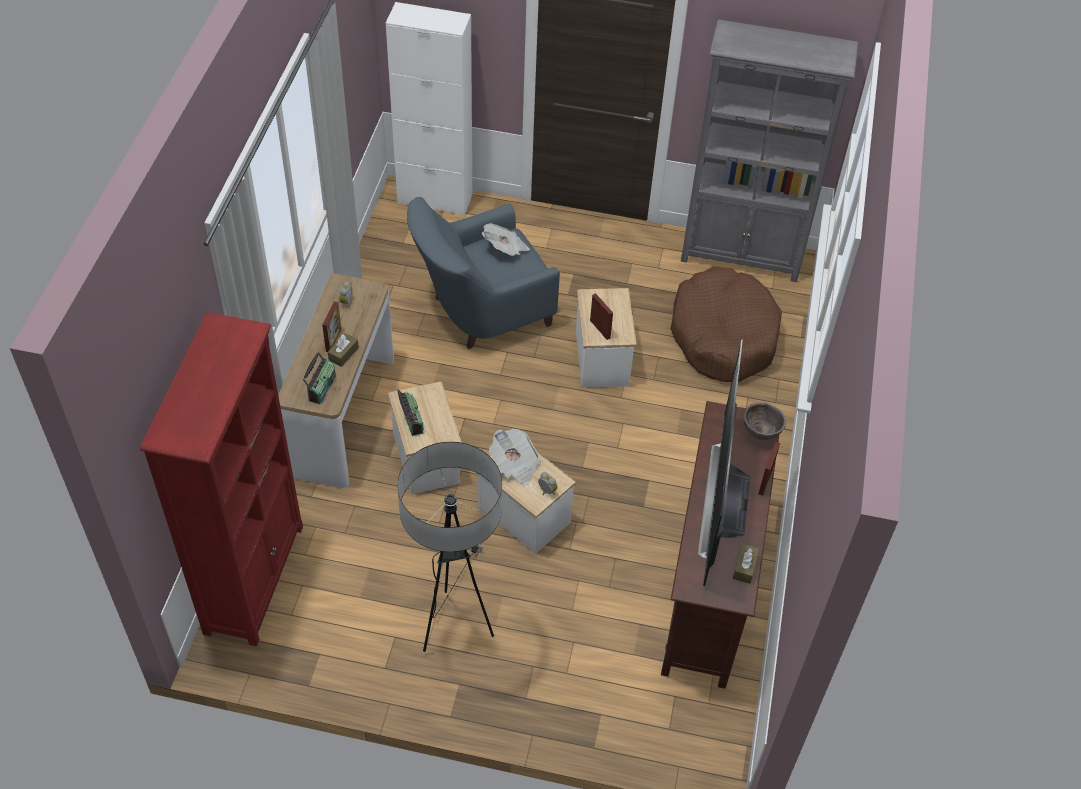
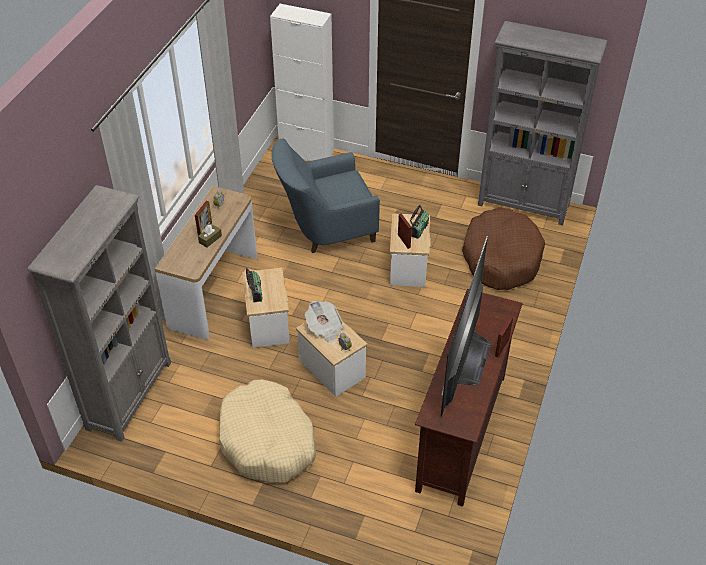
camera: 10 degrees right, 5 degrees down
red bookcase [140,312,303,646] -> grey bookcase [27,185,171,442]
radio [303,351,336,404] -> radio moved to [410,204,429,239]
floor lamp [398,442,502,652] -> beige dog bed [219,380,316,483]
newspaper [482,223,530,256] -> none
brown tissue box [733,544,759,584] -> none
brown bowl [744,402,786,440] -> none

